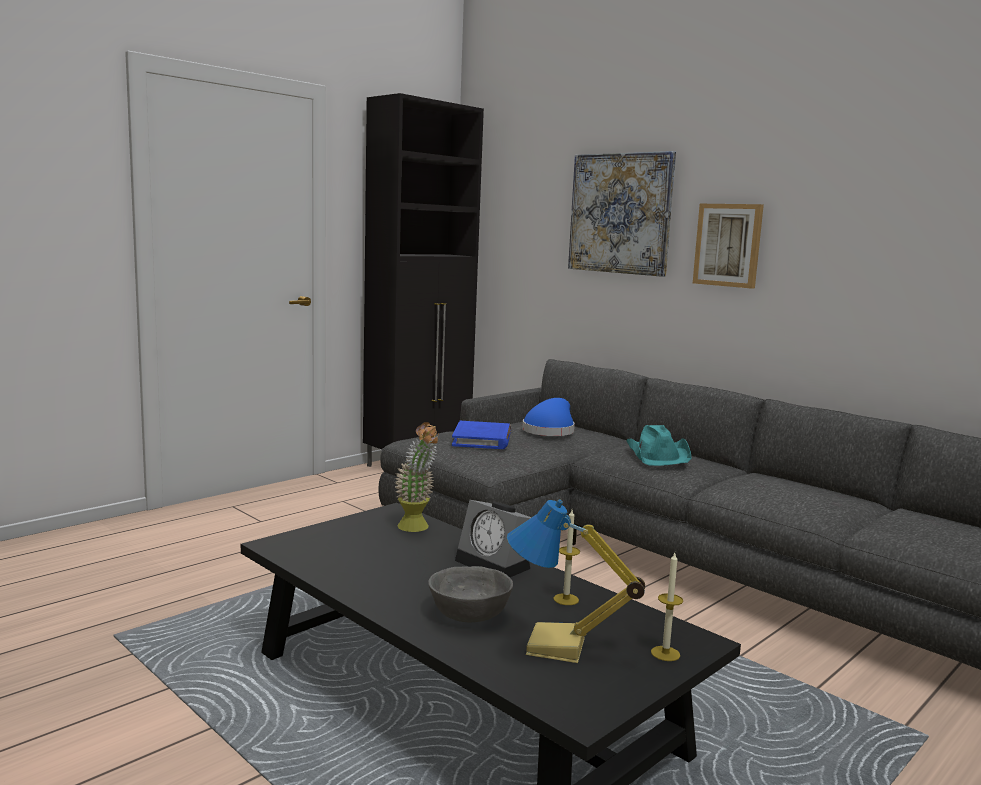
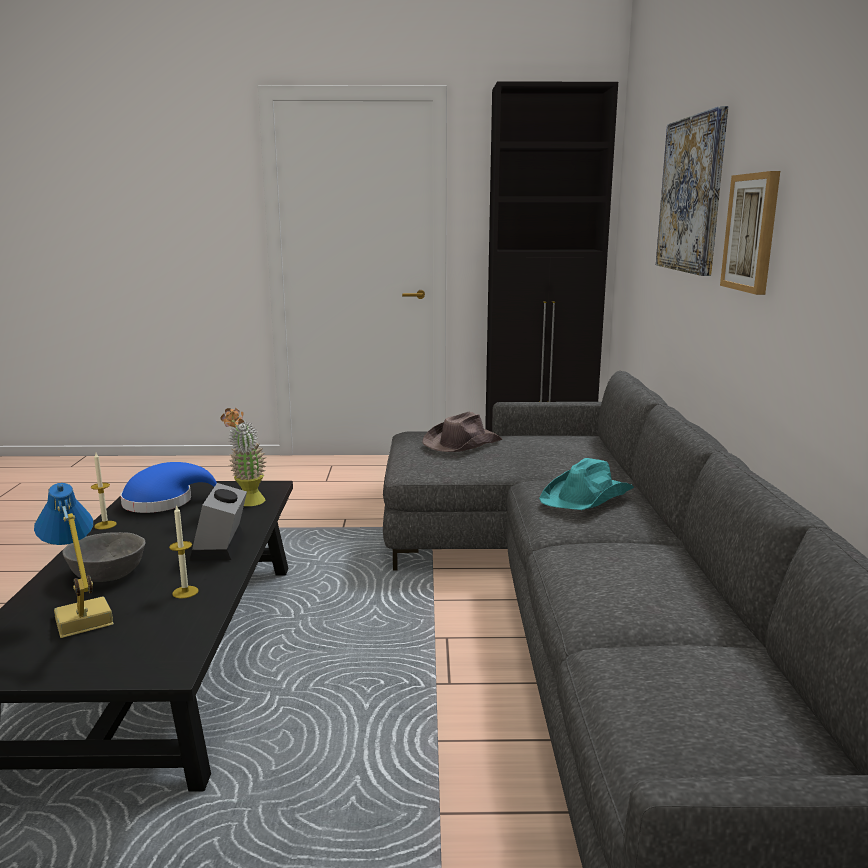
camera: 45 degrees right, 5 degrees up
blue book [452,421,512,449] -> brown hat [422,412,502,452]
blue hat [522,398,575,436] -> blue hat moved to [120,462,217,513]
candle [651,553,683,661] -> candle moved to [91,453,117,530]

